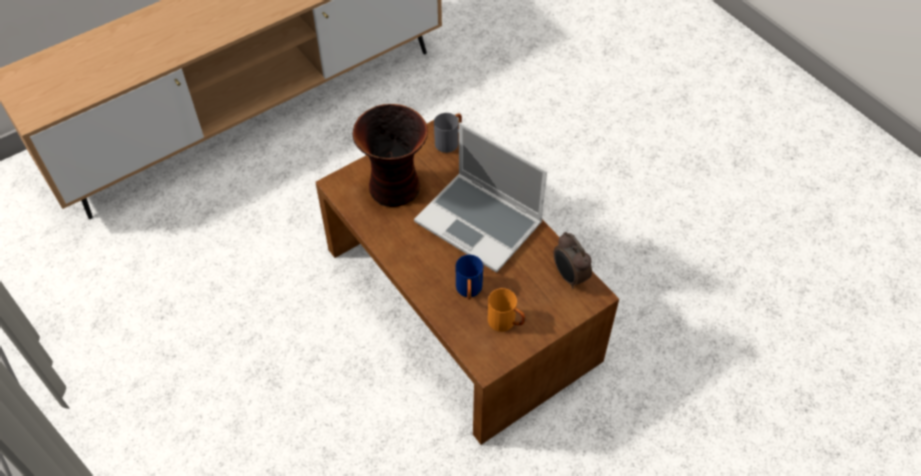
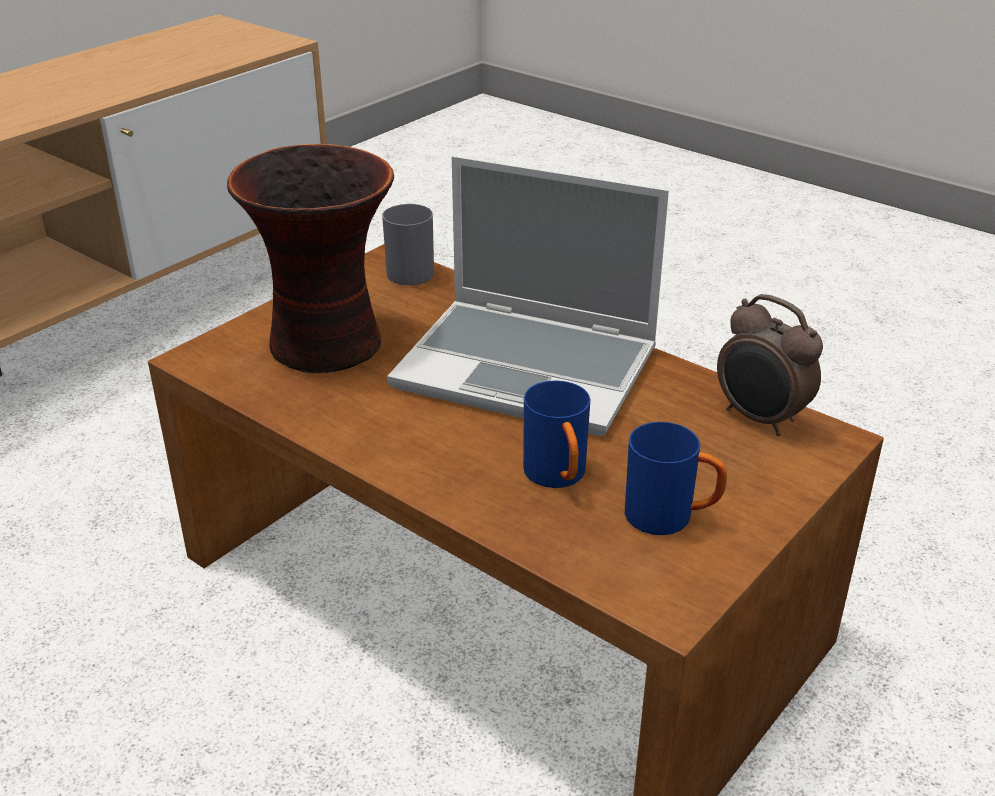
camera: 15 degrees left, 20 degrees down
orange mug [488,288,526,332] -> blue mug [625,422,727,535]

